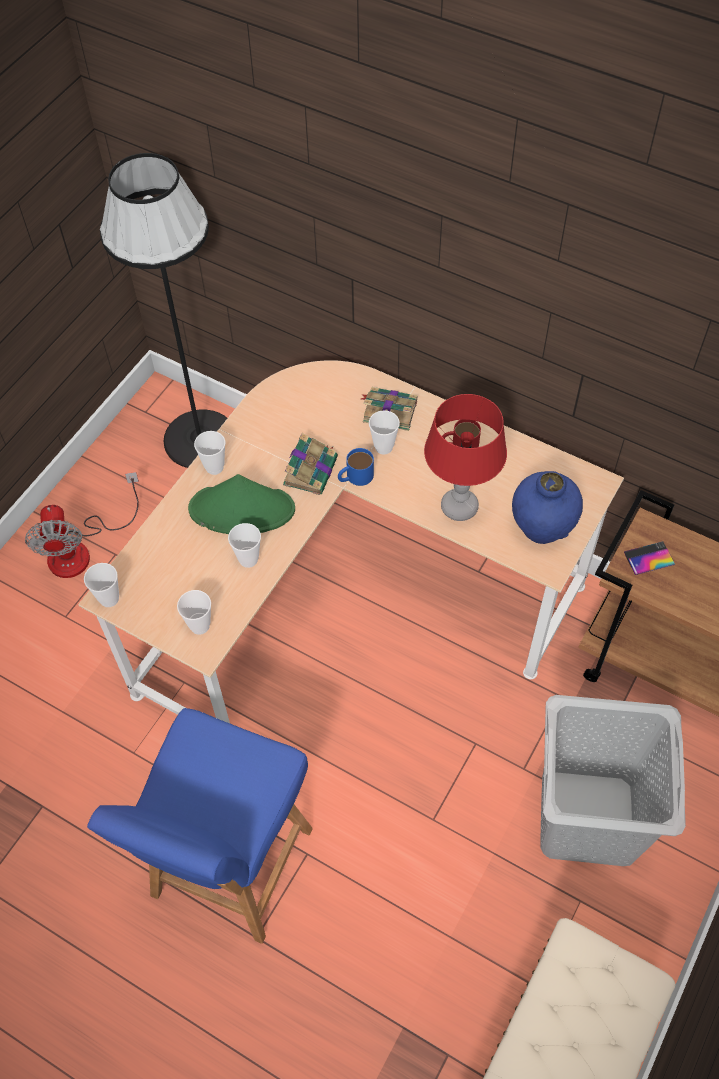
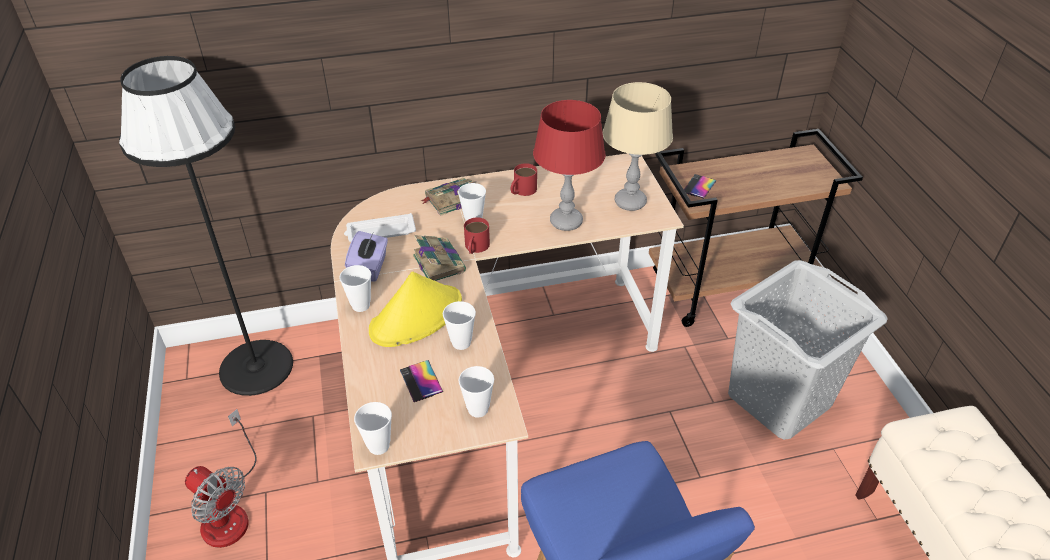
camera: 45 degrees left, 15 degrees down
green hat [188,474,295,534] -> yellow hat [369,272,462,347]
blue mug [338,448,374,486] -> red mug [464,217,490,254]
blue vase [512,471,583,544] -> beige table lamp [603,82,673,211]
none -> white tray [344,213,416,242]
none -> purple tissue box [345,231,388,282]
none -> phone [400,360,443,402]

